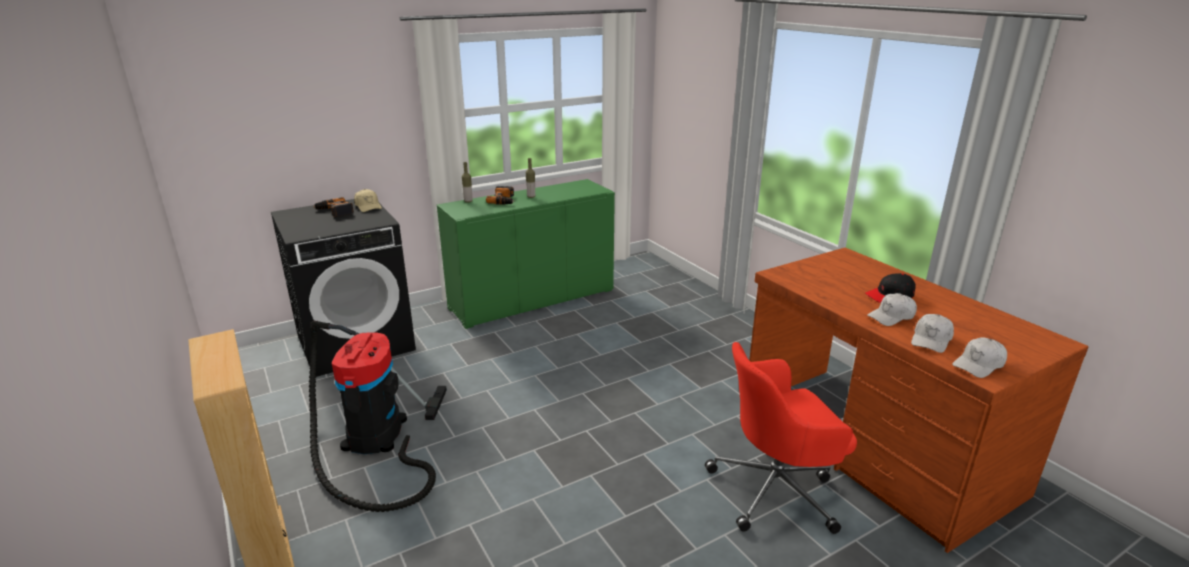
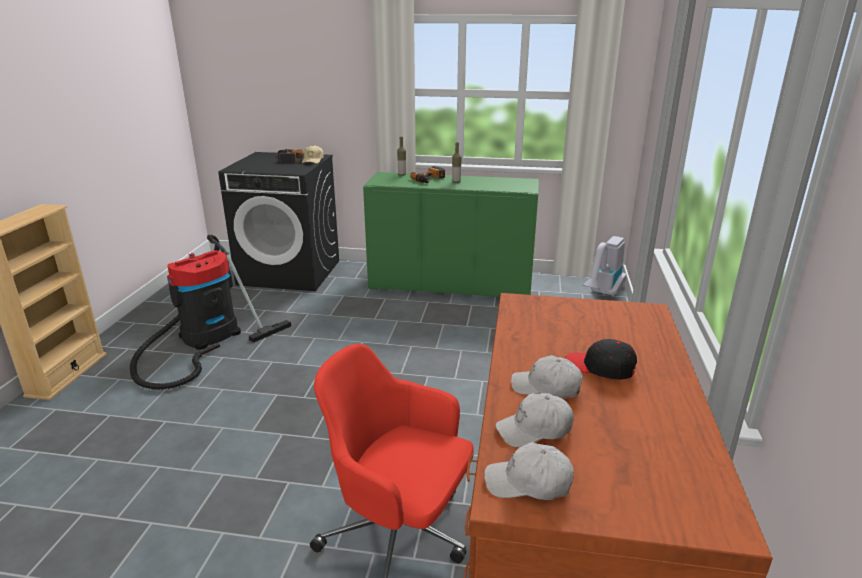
camera: 40 degrees right, 0 degrees up
none -> vacuum cleaner [582,236,626,297]

